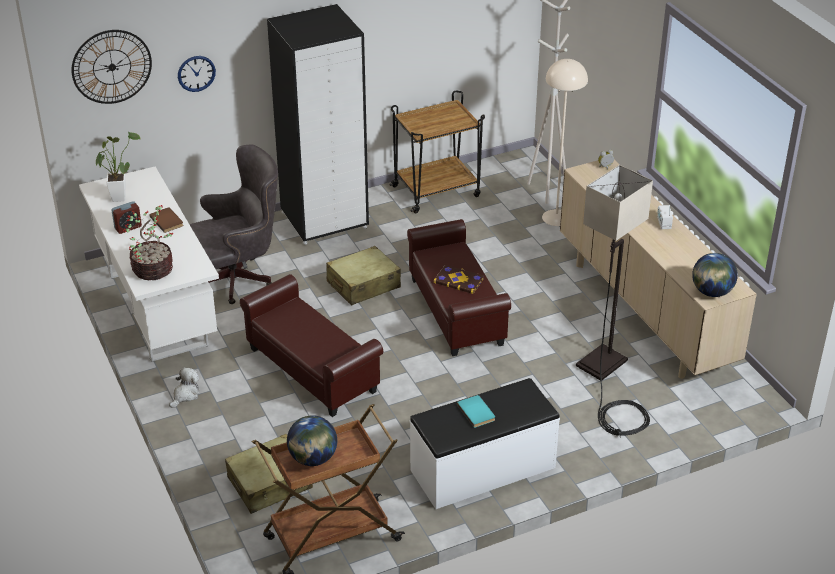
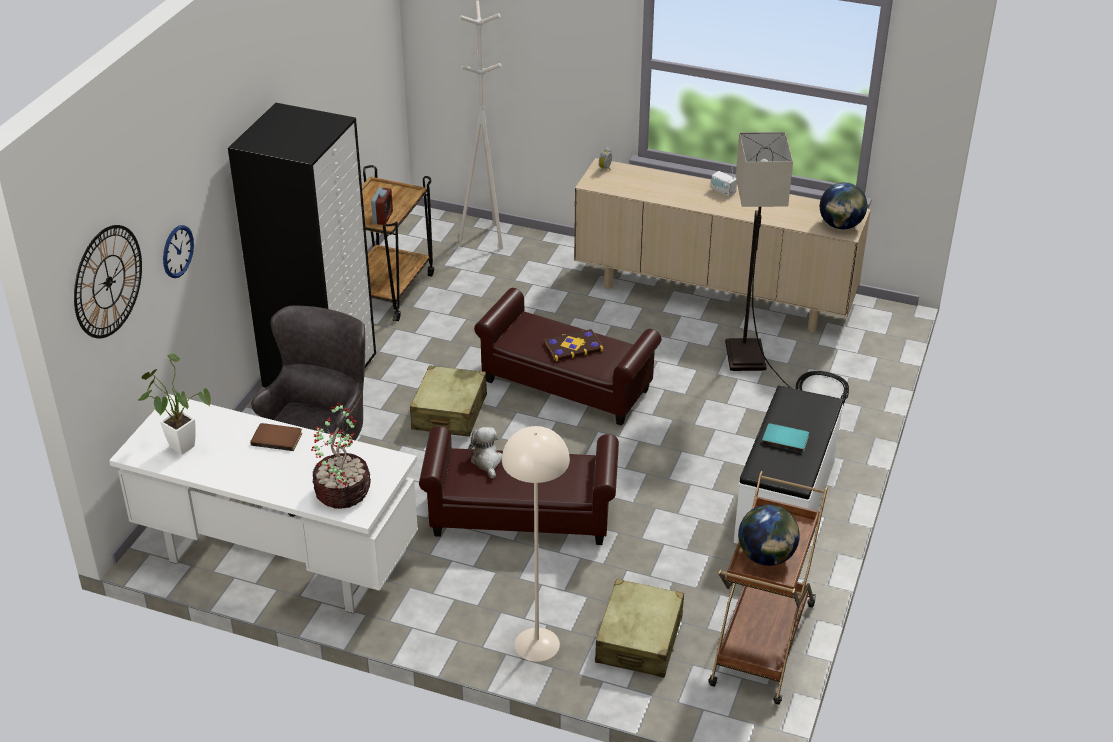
camera: 45 degrees left, 0 degrees up
alarm clock [112,201,142,234] -> alarm clock moved to [371,187,393,225]
plush toy [169,367,200,408] -> plush toy moved to [468,427,502,479]
beige floor lamp [542,59,588,226] -> beige floor lamp moved to [502,426,570,662]

